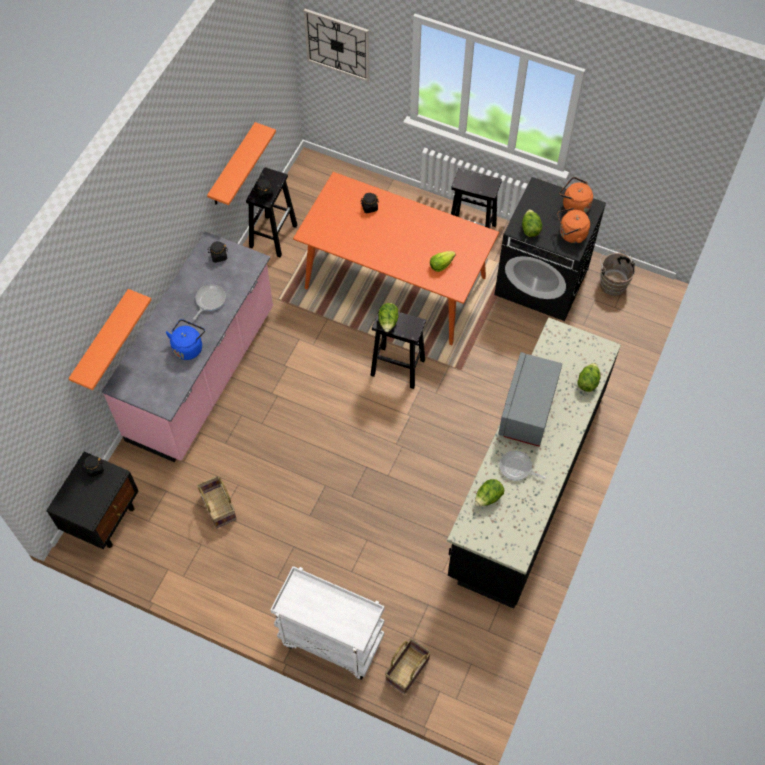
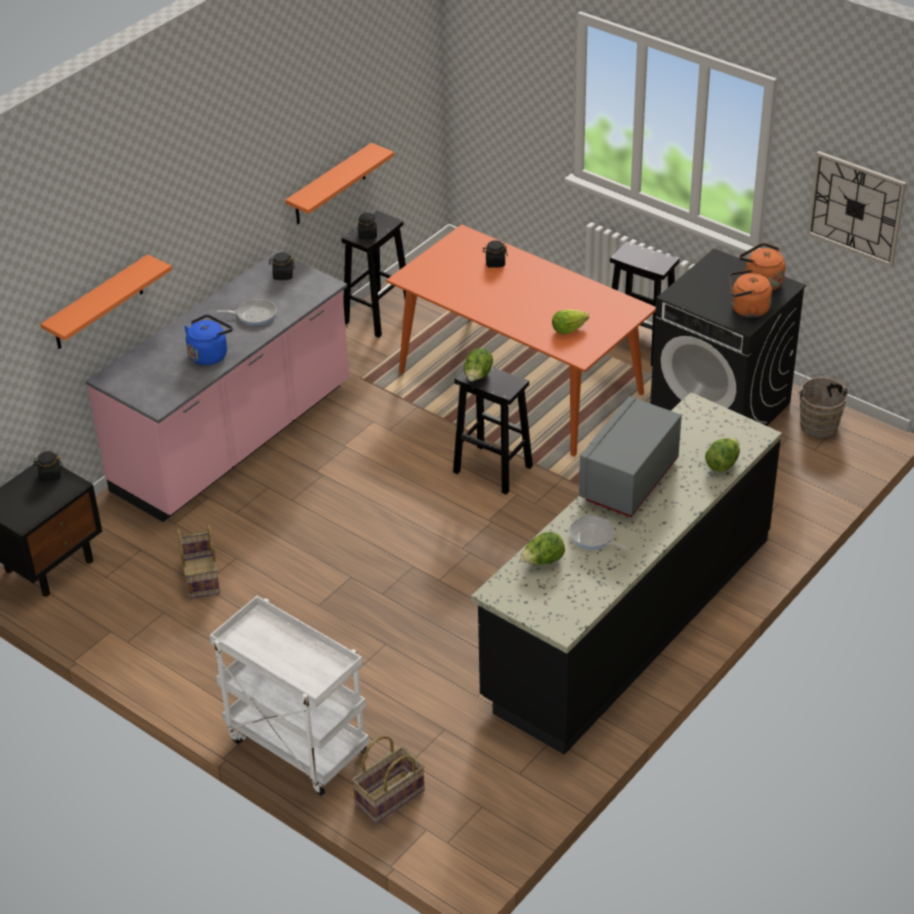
camera: 15 degrees right, 20 degrees down
frying pan [193,284,226,320] -> frying pan turned 45 degrees clockwise [216,299,277,325]
wall clock [303,9,369,82] -> wall clock moved to [807,151,907,267]
lettuce [522,209,542,237] -> none

